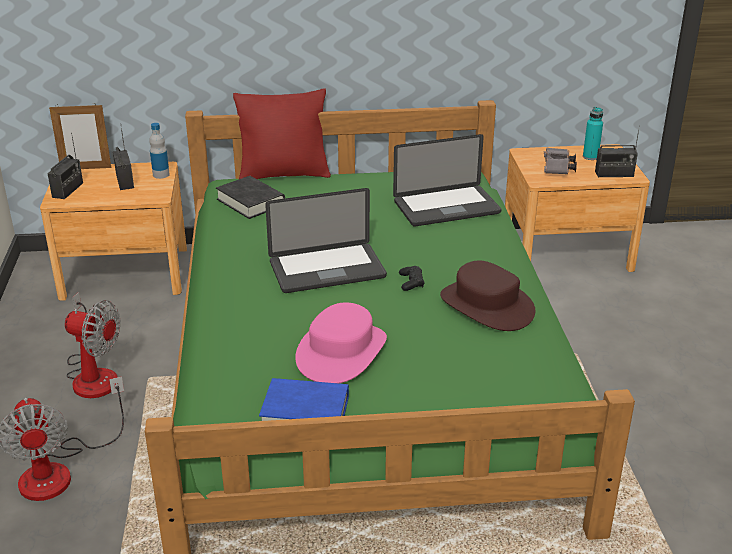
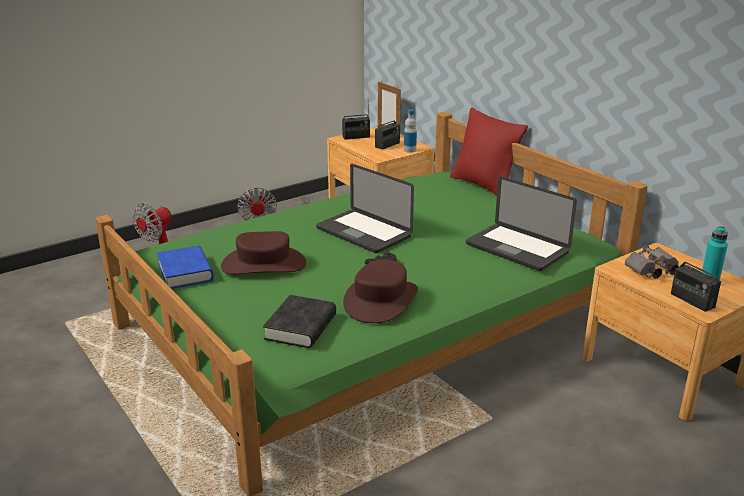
camera: 60 degrees right, 5 degrees down
black book [216,176,285,219] -> black book moved to [263,295,336,348]
pink hat [295,302,387,383] -> brown hat [221,231,306,274]

